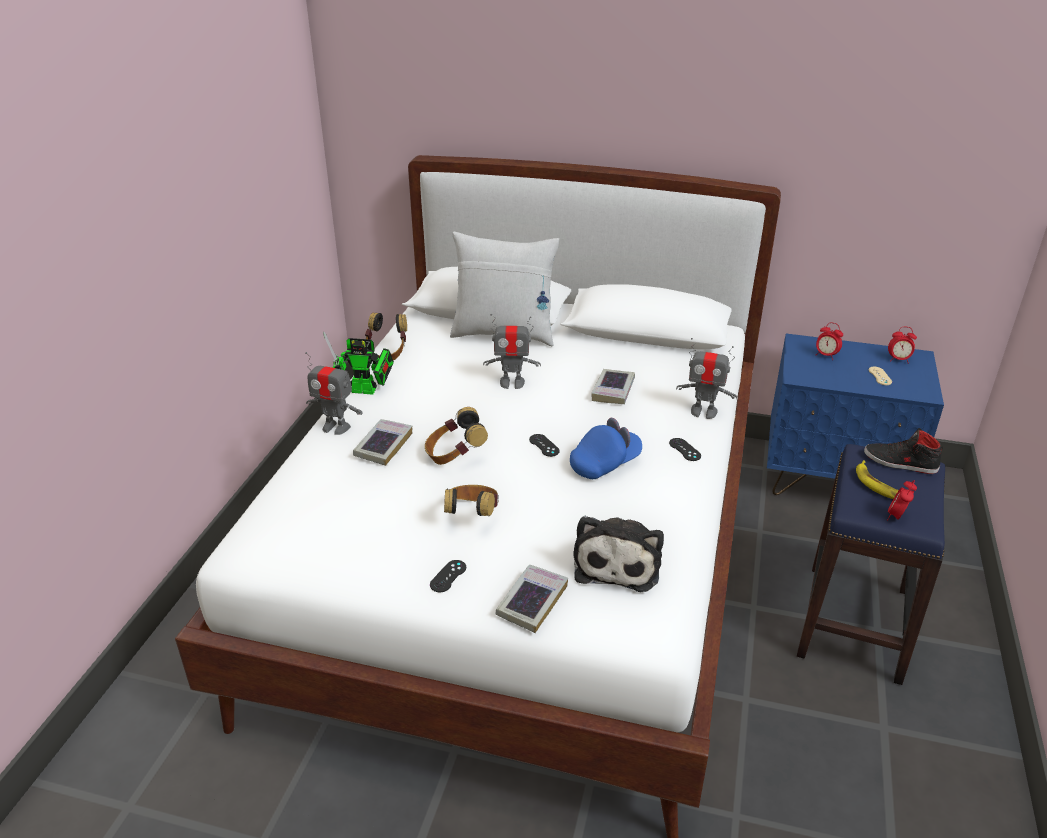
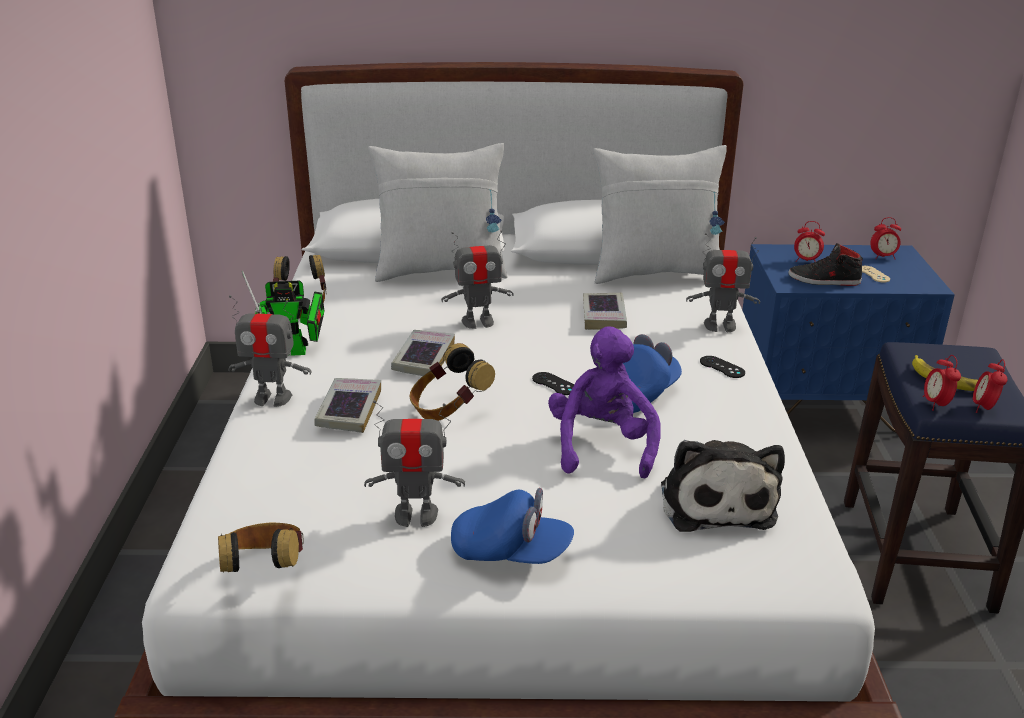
camera: 15 degrees left, 5 degrees down
black game controller [430,560,466,592] -> blue cap [451,488,574,564]
headphones [444,485,499,516] -> headphones moved to [218,523,304,573]
book [496,565,568,633] -> book moved to [391,330,455,376]
black shoe [864,428,943,474] -> black shoe moved to [788,243,863,286]
none -> toy robot [364,400,465,527]
none -> purple plush toy [548,326,661,479]
none -> grey pillow [593,145,727,284]
none -> alarm clock [923,355,961,411]

